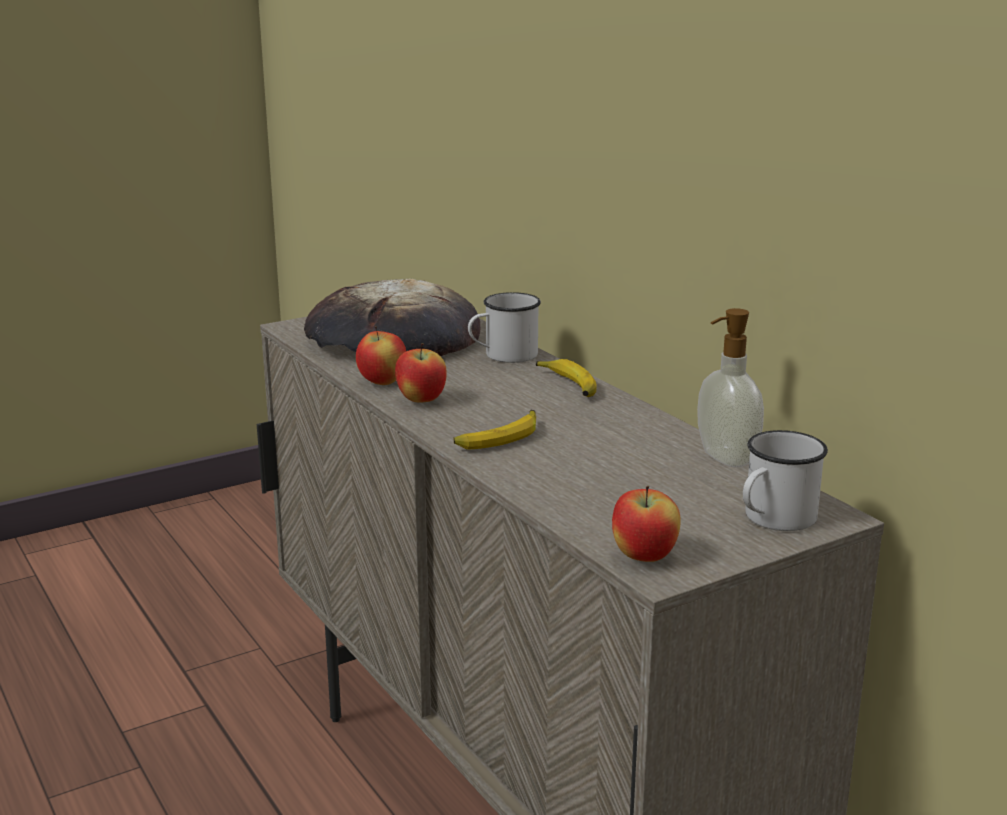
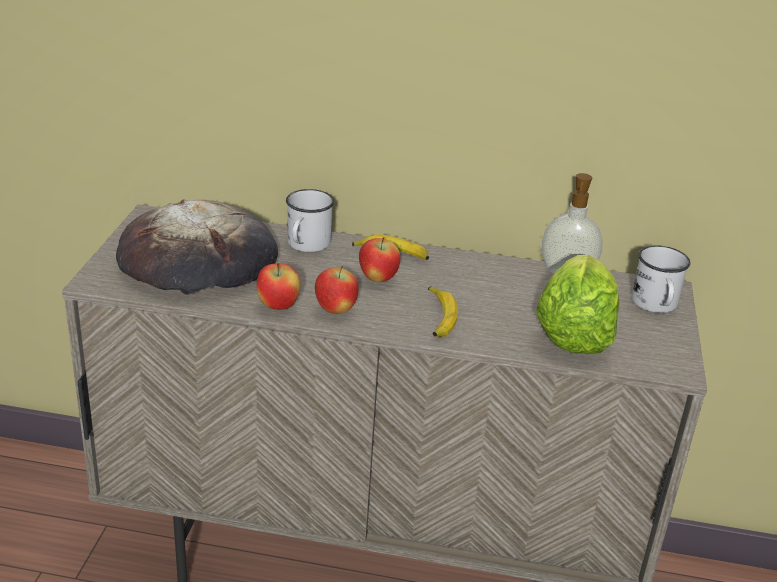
camera: 50 degrees left, 10 degrees up
apple [612,486,681,562] -> apple moved to [359,237,400,282]
none -> lettuce [536,255,620,354]

